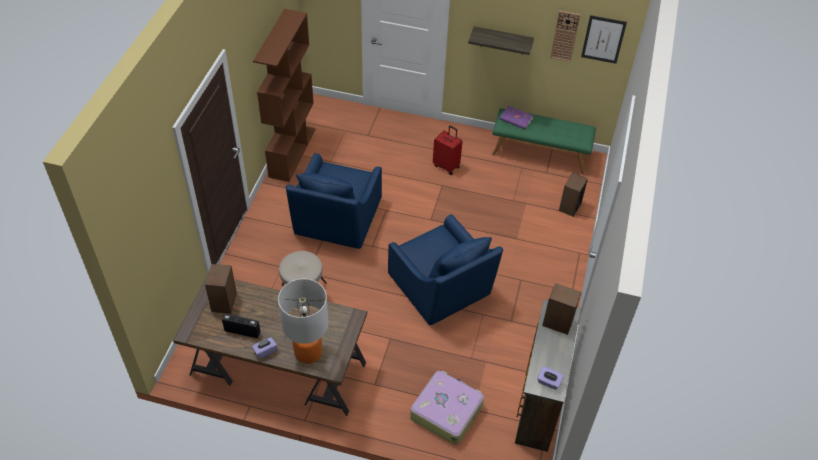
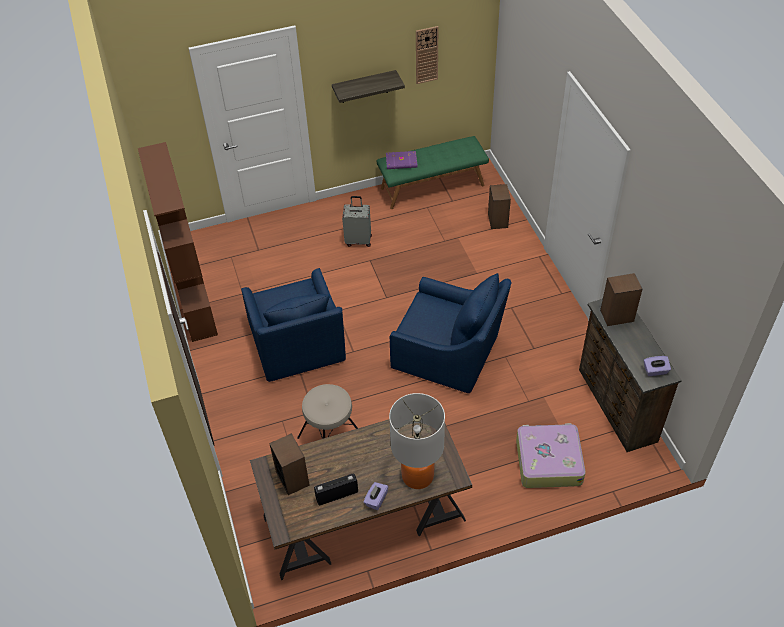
camera: 30 degrees left, 0 degrees up
red suitcase [433,126,462,175] -> grey suitcase [342,196,372,247]
picture [581,15,627,64] -> none

